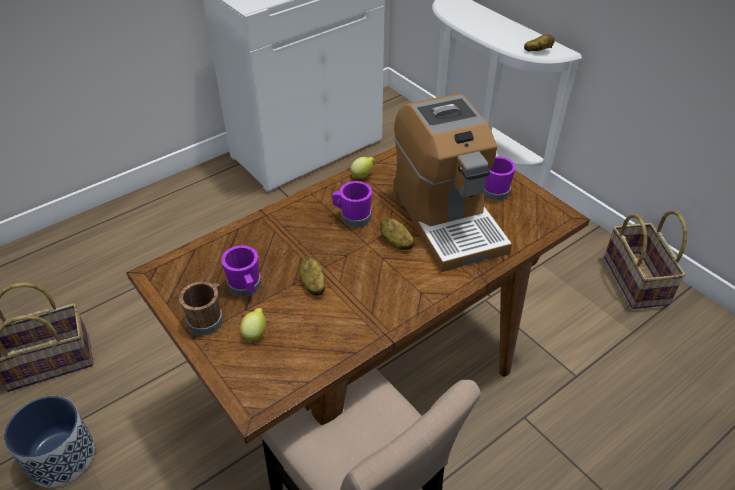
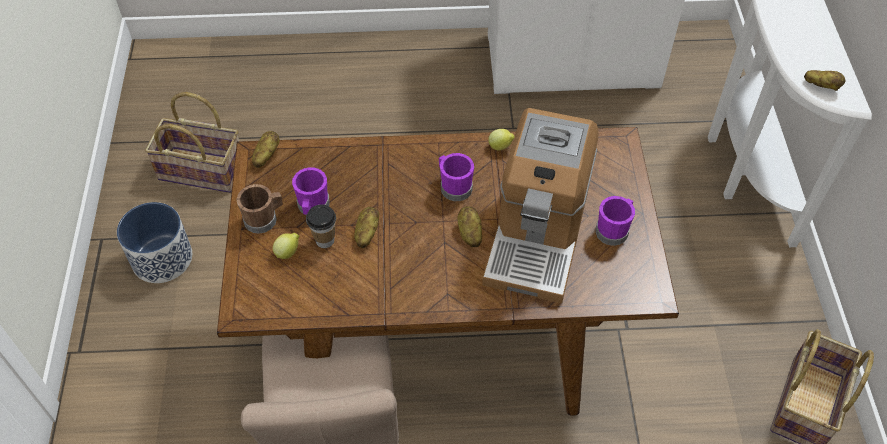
camera: 35 degrees right, 10 degrees up
none -> potato [252,131,279,168]
none -> cup [306,204,336,248]

